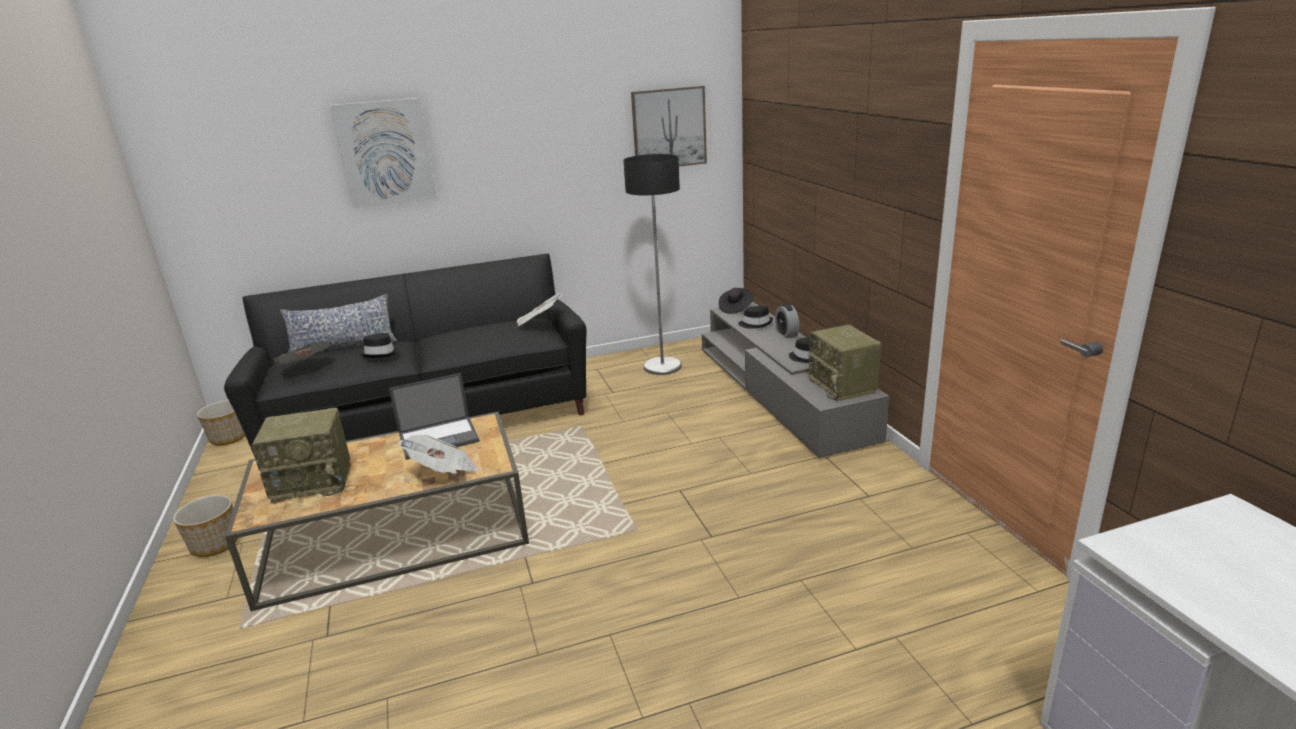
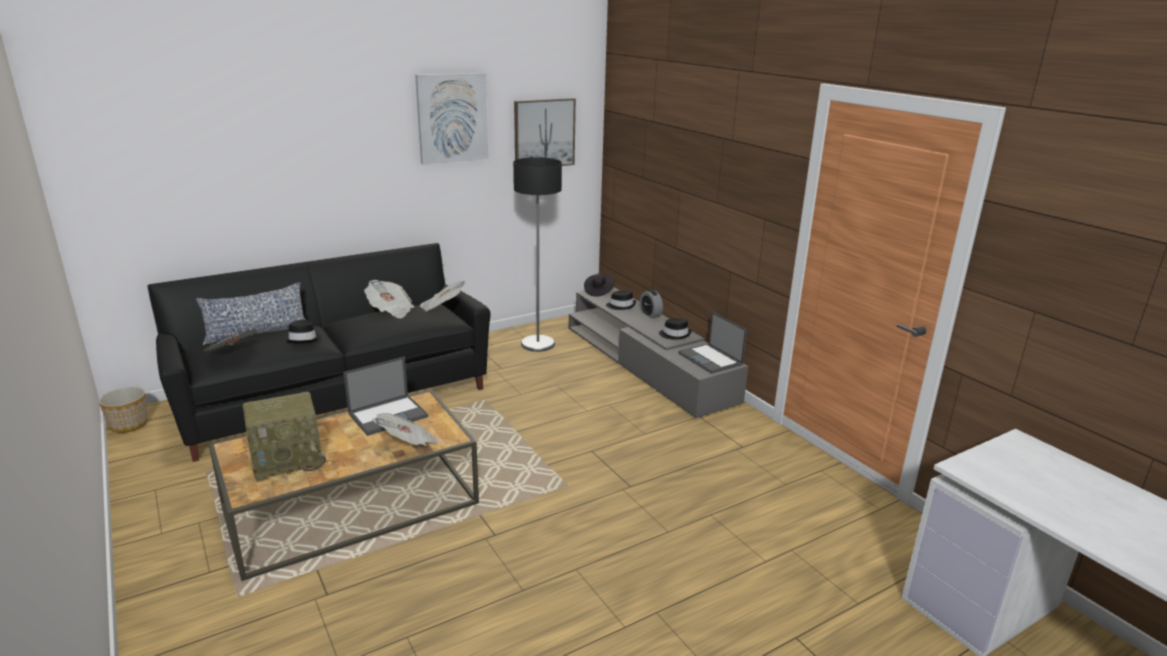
camera: 15 degrees left, 0 degrees up
planter [173,495,238,557] -> none
picture [331,98,437,208] -> picture moved to [415,73,488,165]
radio [809,325,881,401] -> laptop [678,312,747,374]
none -> newspaper [364,280,415,318]

